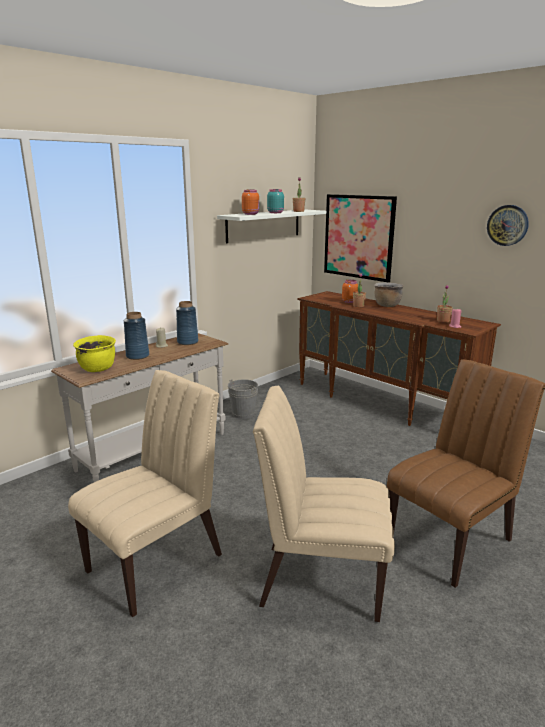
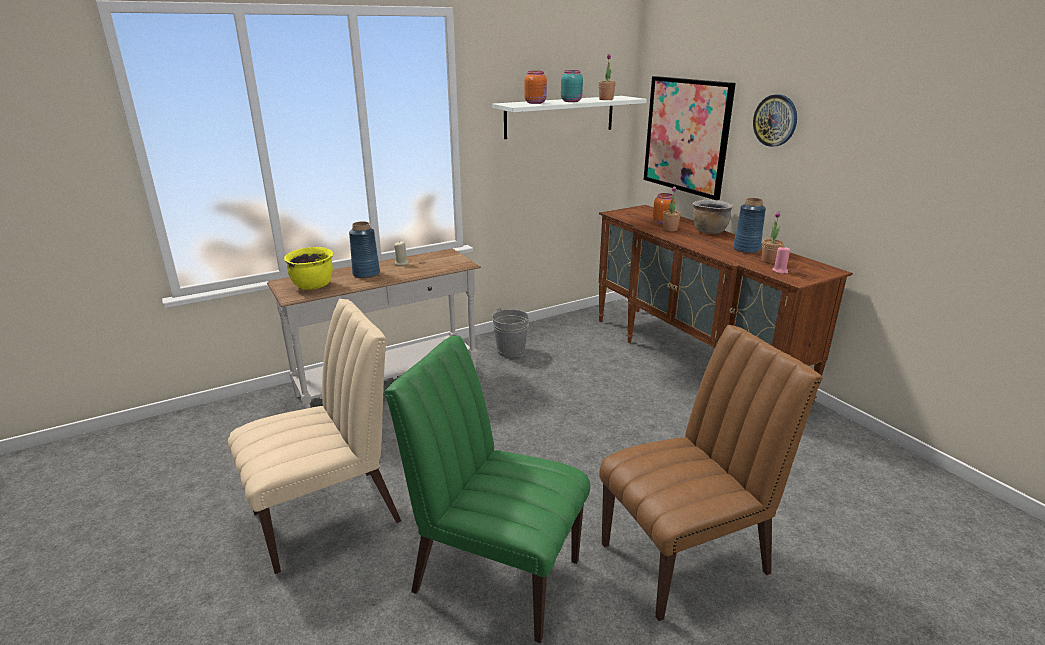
camera: 15 degrees right, 5 degrees up
blue vase [176,301,198,345] -> blue vase moved to [733,198,766,253]
beige chair [253,386,395,622] -> green chair [384,335,590,643]
wall clock [487,205,529,246] -> wall clock moved to [753,94,797,147]

